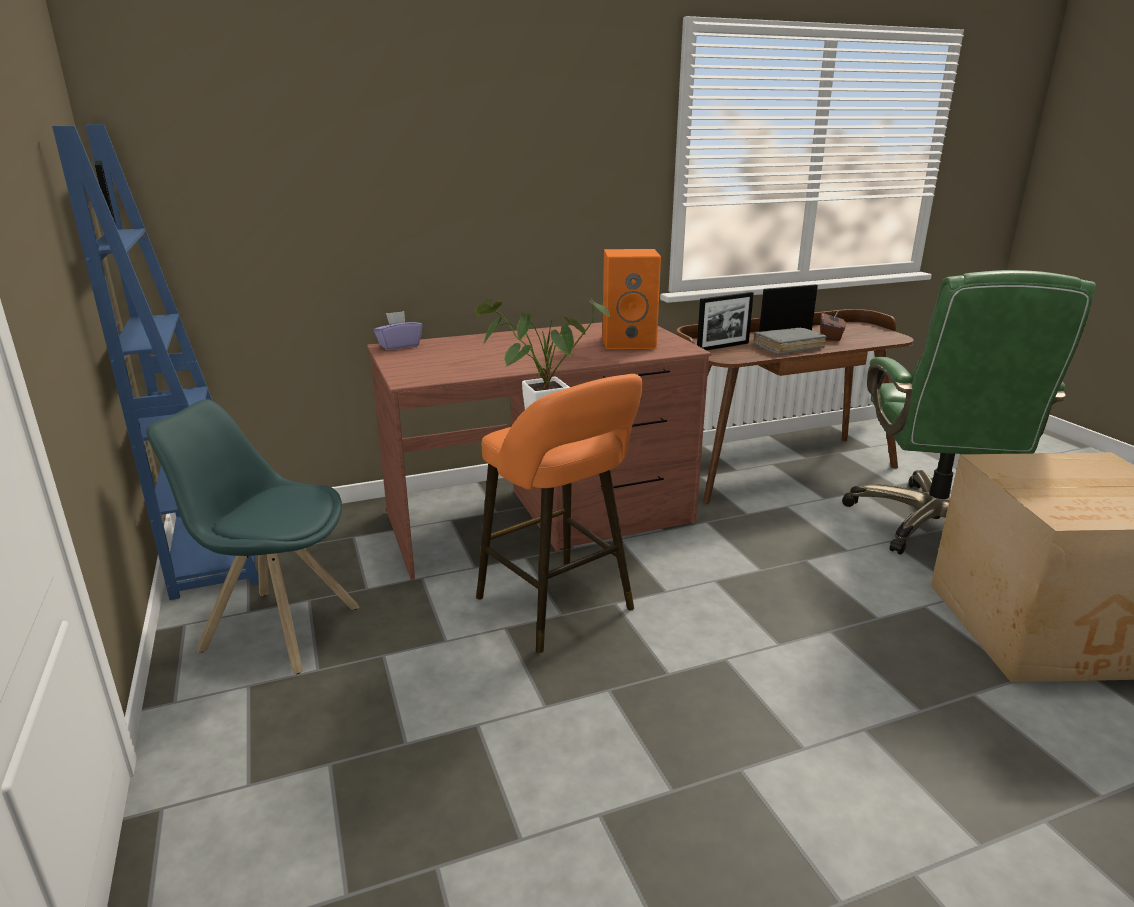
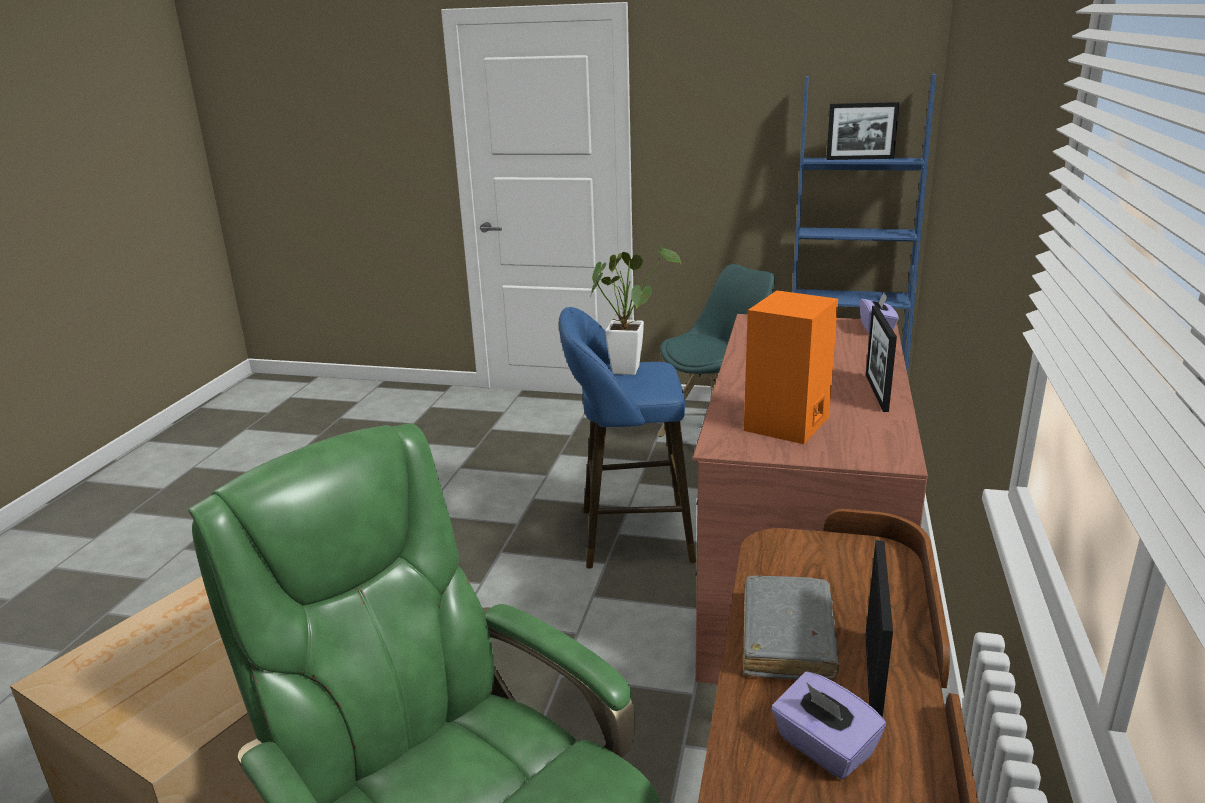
camera: 125 degrees right, 0 degrees up
orange stool [476,374,643,653] -> blue stool [559,307,696,569]
picture frame [697,292,754,350] -> picture frame moved to [866,306,897,412]
brown tissue box [820,309,846,341] -> purple tissue box [771,671,886,779]

